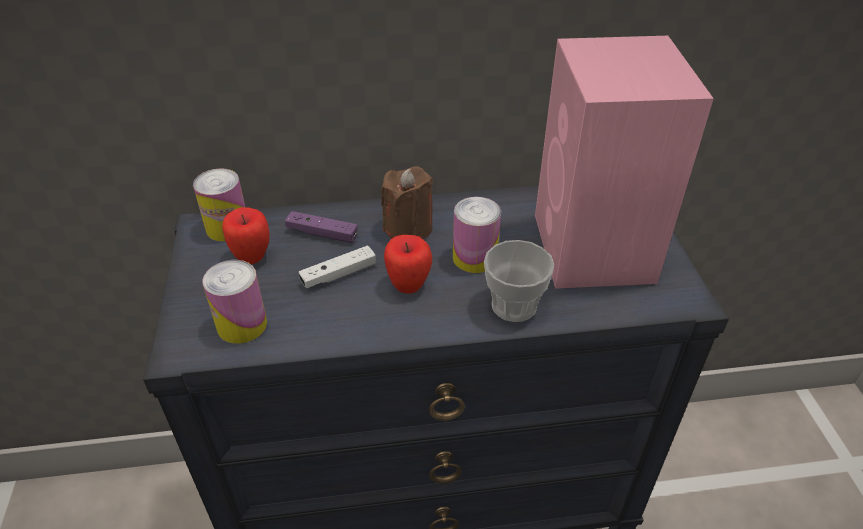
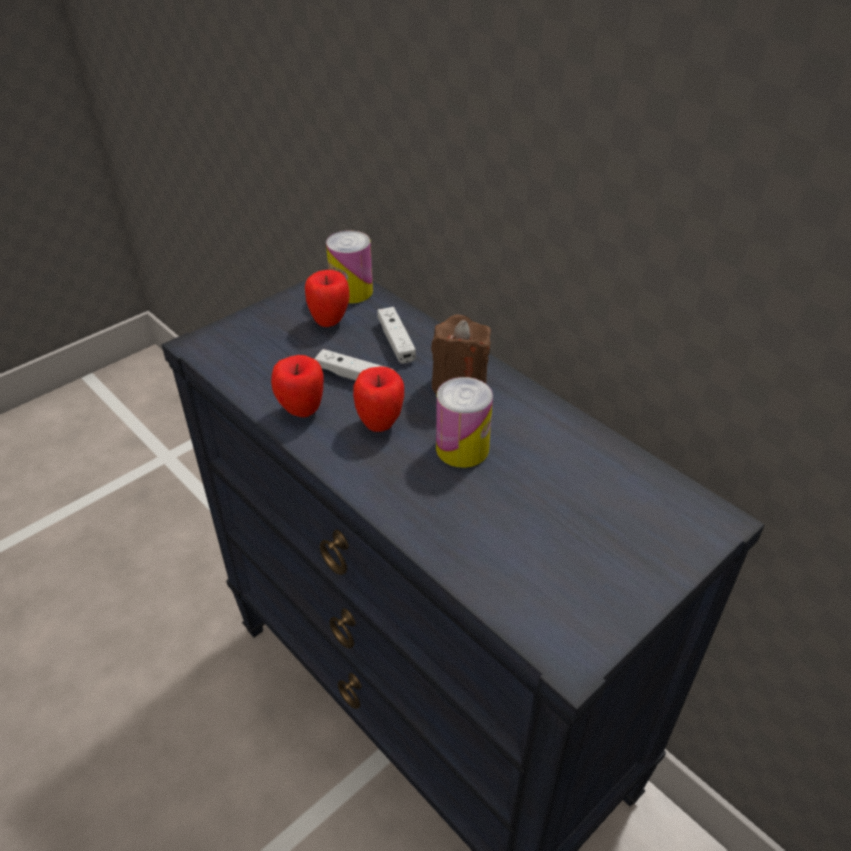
camera: 55 degrees right, 0 degrees up
can [202,260,267,344] -> none
purple game controller [285,211,358,243] -> white game controller [377,307,416,364]
cup [484,240,554,322] -> none
pink speaker [535,36,714,289] -> none
none -> apple [271,355,323,417]

